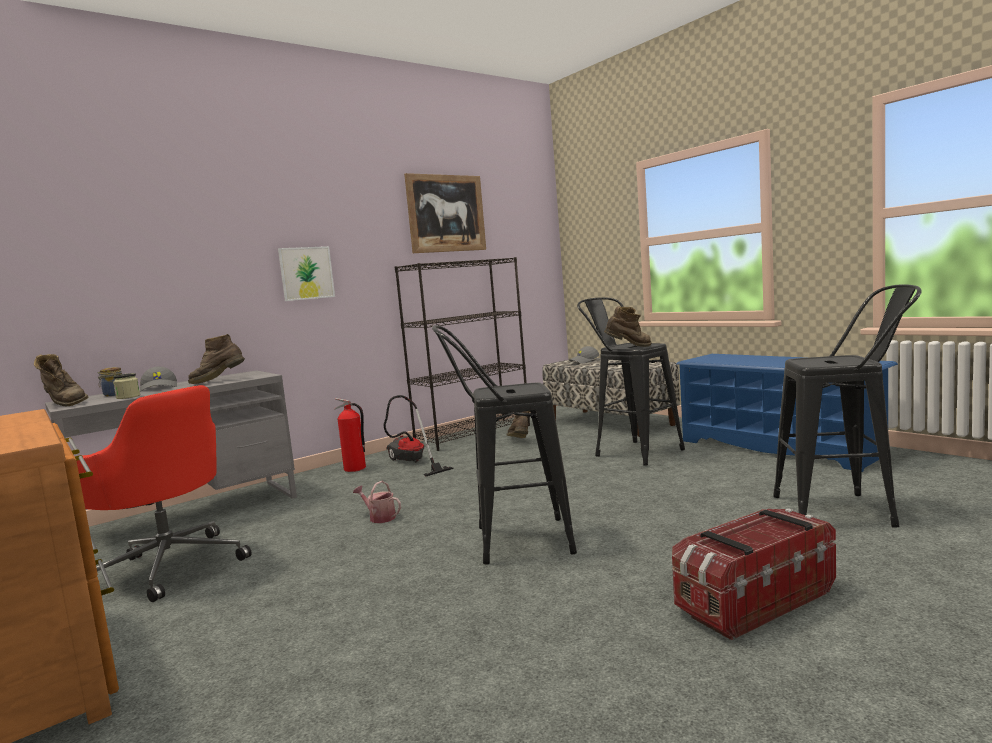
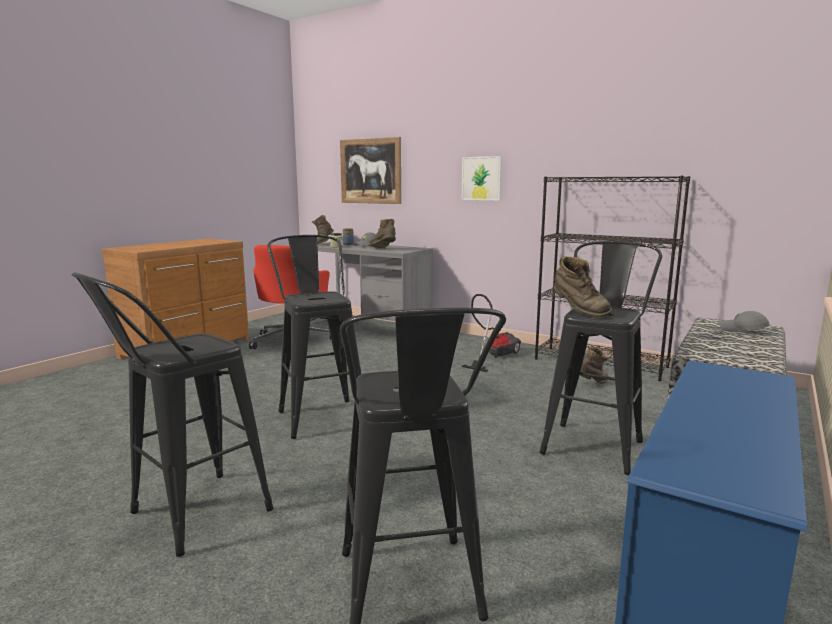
camera: 70 degrees right, 5 degrees up
fire extinguisher [334,398,366,472] -> none
watering can [353,481,401,523] -> none
picture [404,173,486,253] -> picture moved to [340,137,401,204]
storage box [672,508,836,640] -> black stool [72,272,274,557]

